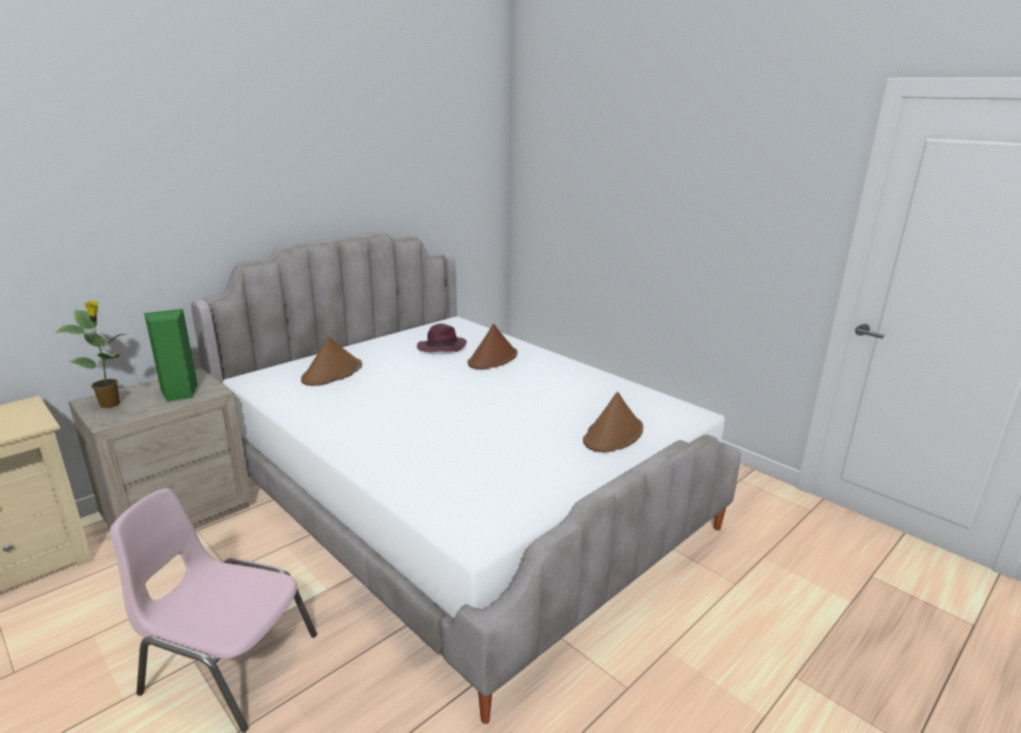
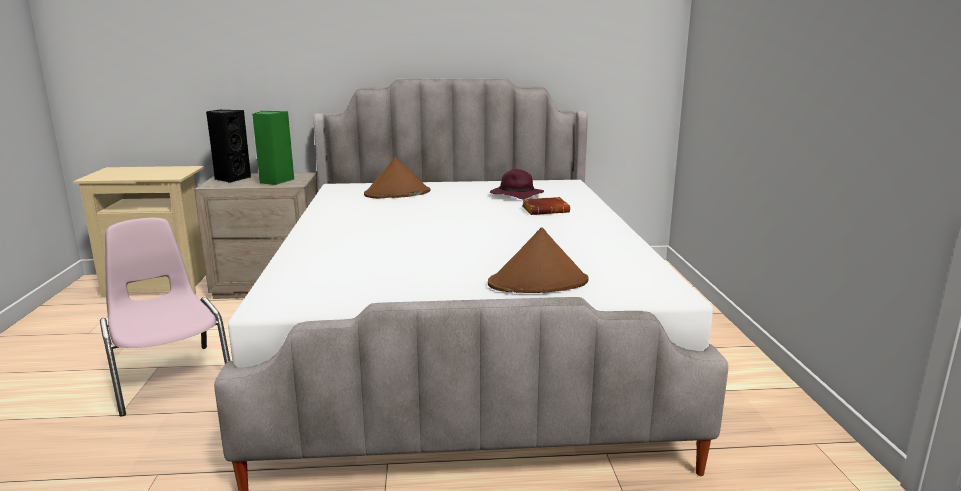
camera: 40 degrees right, 5 degrees down
potted plant [54,301,125,408] -> black speaker [206,110,251,183]
brown hat [468,324,517,369] -> brown book [522,197,570,215]

